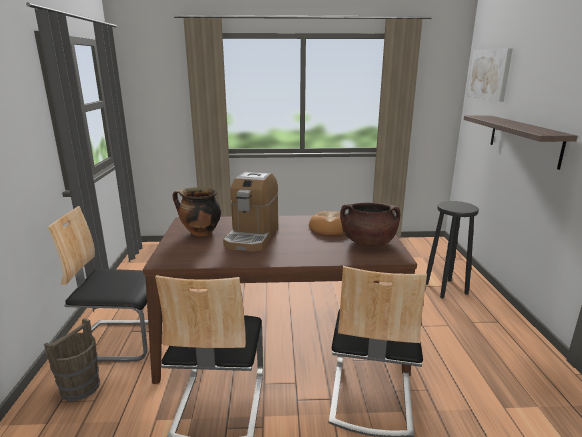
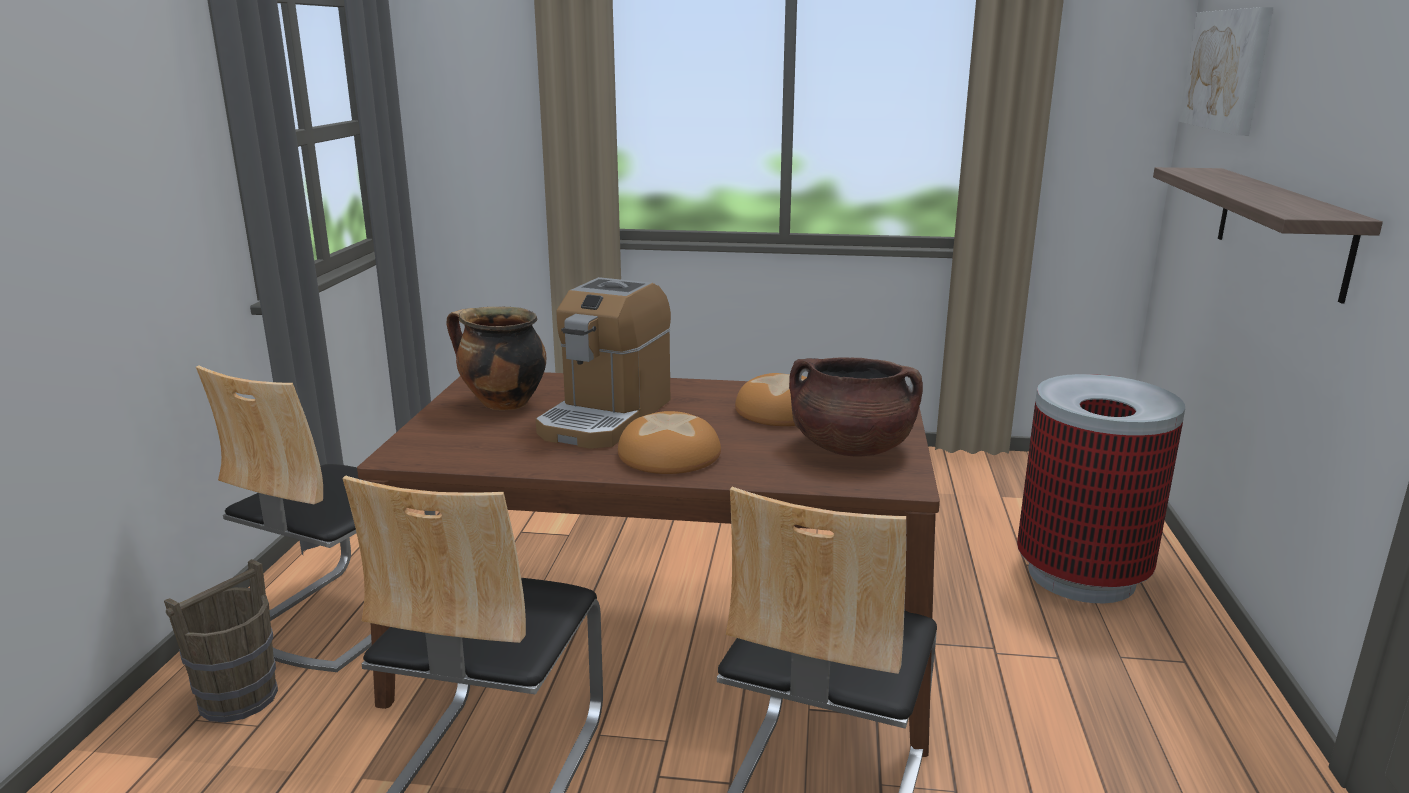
camera: 10 degrees right, 0 degrees up
chair [48,206,163,362] -> chair turned 75 degrees counterclockwise [196,365,435,672]
black stool [426,201,479,298] -> trash can [1017,374,1185,603]
none -> bread [618,411,721,474]

